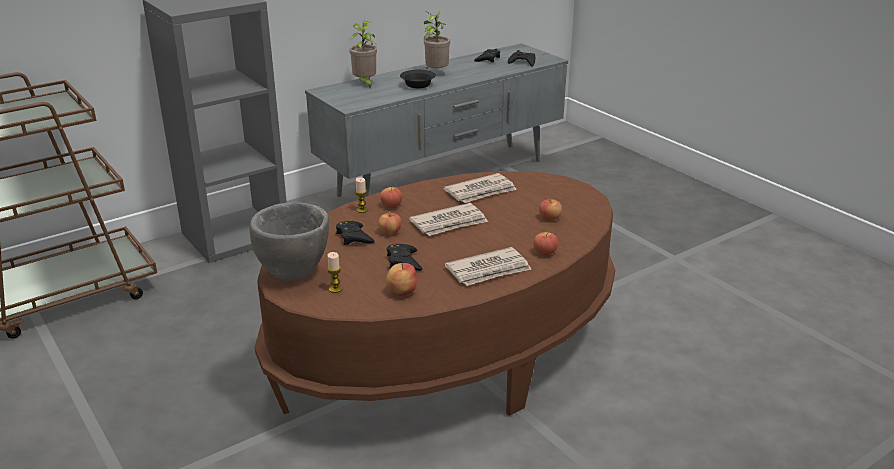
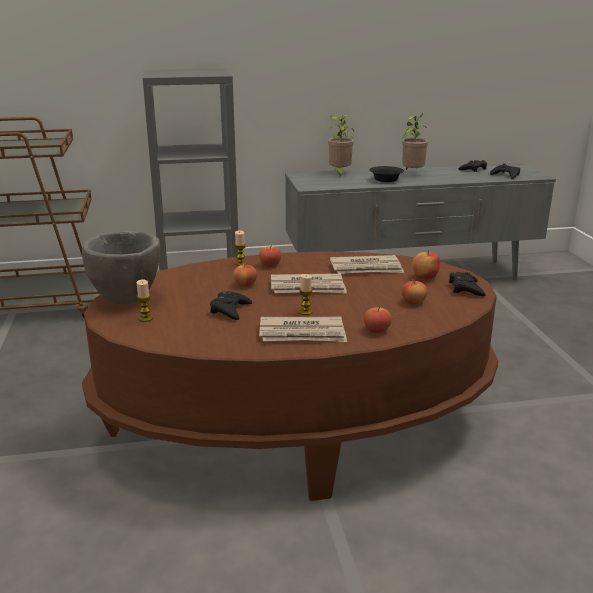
camera: 25 degrees right, 5 degrees down
black game controller [336,221,375,245] -> black game controller moved to [449,271,486,296]
apple [386,263,417,296] -> apple moved to [412,250,440,280]
none -> candle [299,274,313,315]

